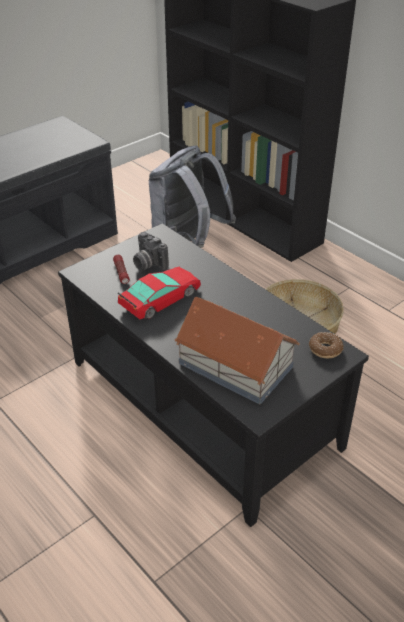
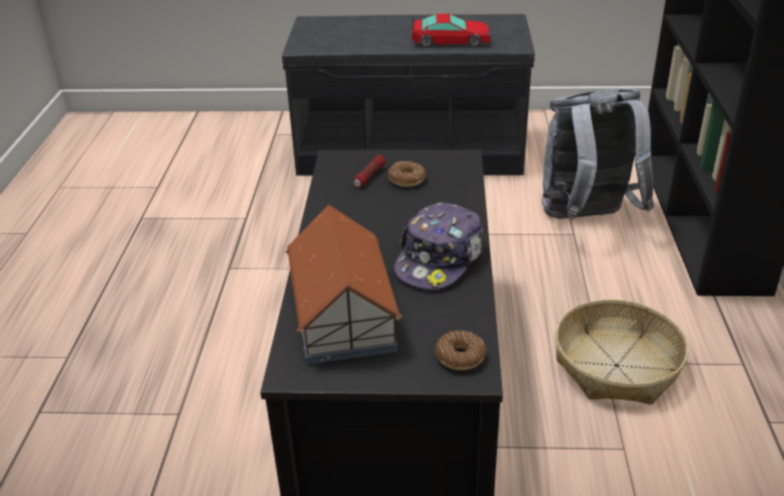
camera: 45 degrees right, 5 degrees down
toy car [118,267,201,319] -> toy car moved to [412,14,490,47]
camera [133,232,169,270] -> donut [388,161,426,187]
none -> cap [394,202,483,290]

